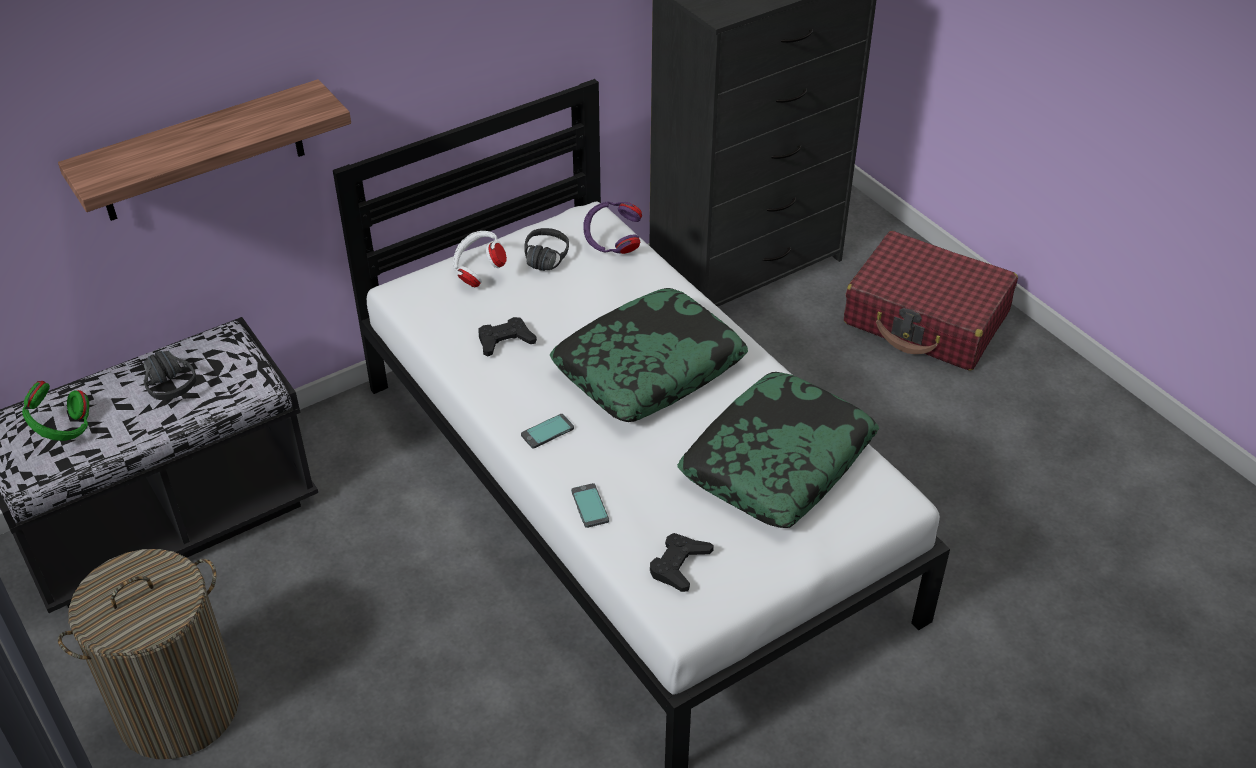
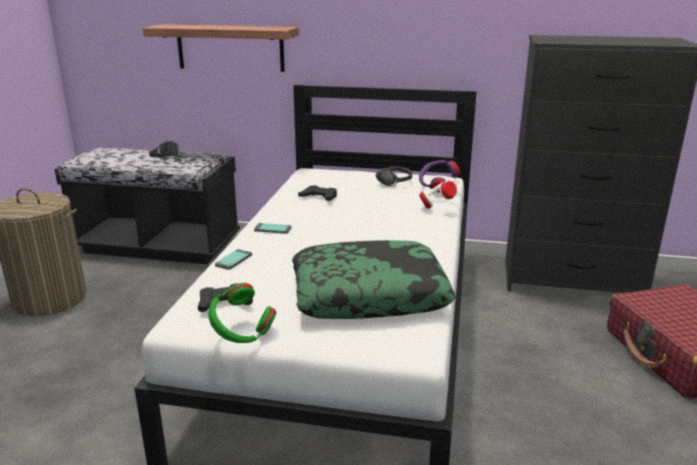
camera: 45 degrees right, 20 degrees down
green headphones [22,381,89,441] -> green headphones moved to [208,283,277,343]
white headphones [453,231,507,287] -> white headphones moved to [419,179,459,209]
pillow [550,288,748,422] -> none

